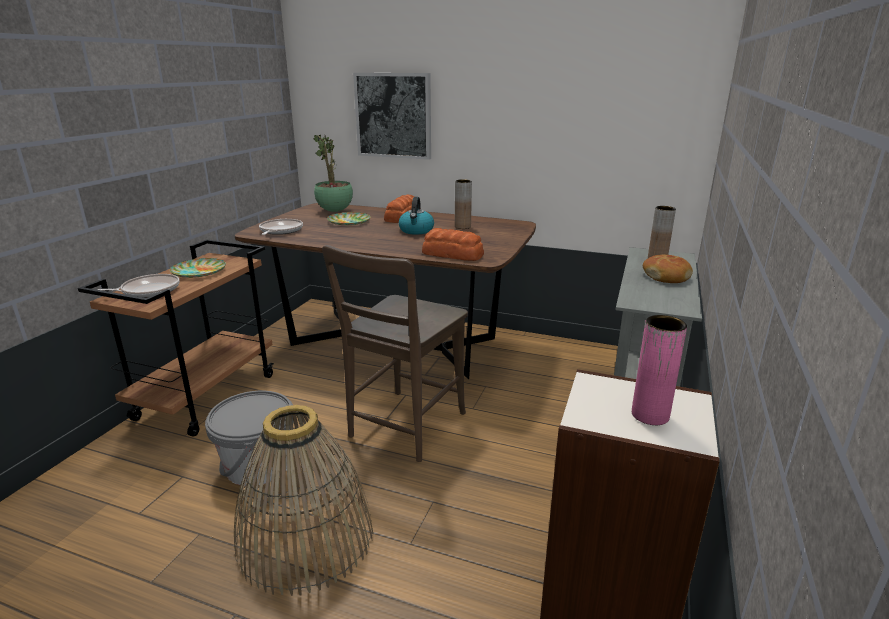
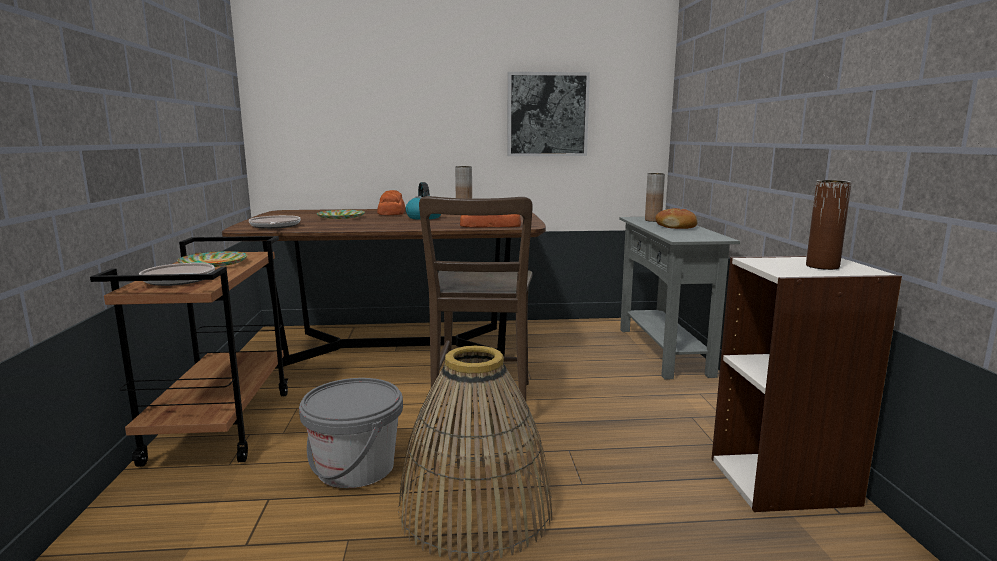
camera: 25 degrees left, 10 degrees down
potted plant [313,135,353,212] -> none
picture [353,73,431,160] -> picture moved to [507,72,590,156]
pink vase [632,315,687,425] -> brown vase [806,180,852,270]

